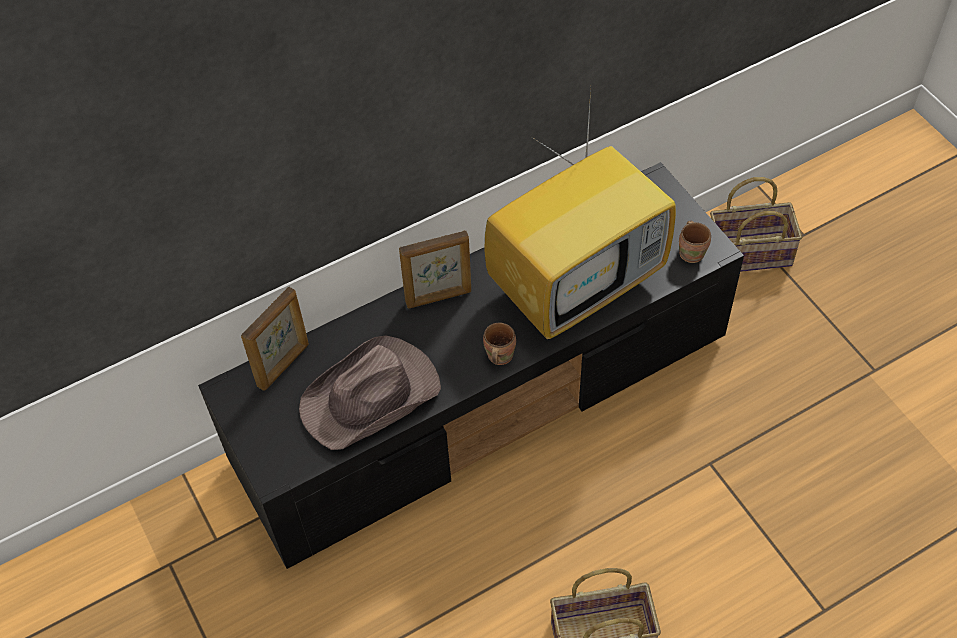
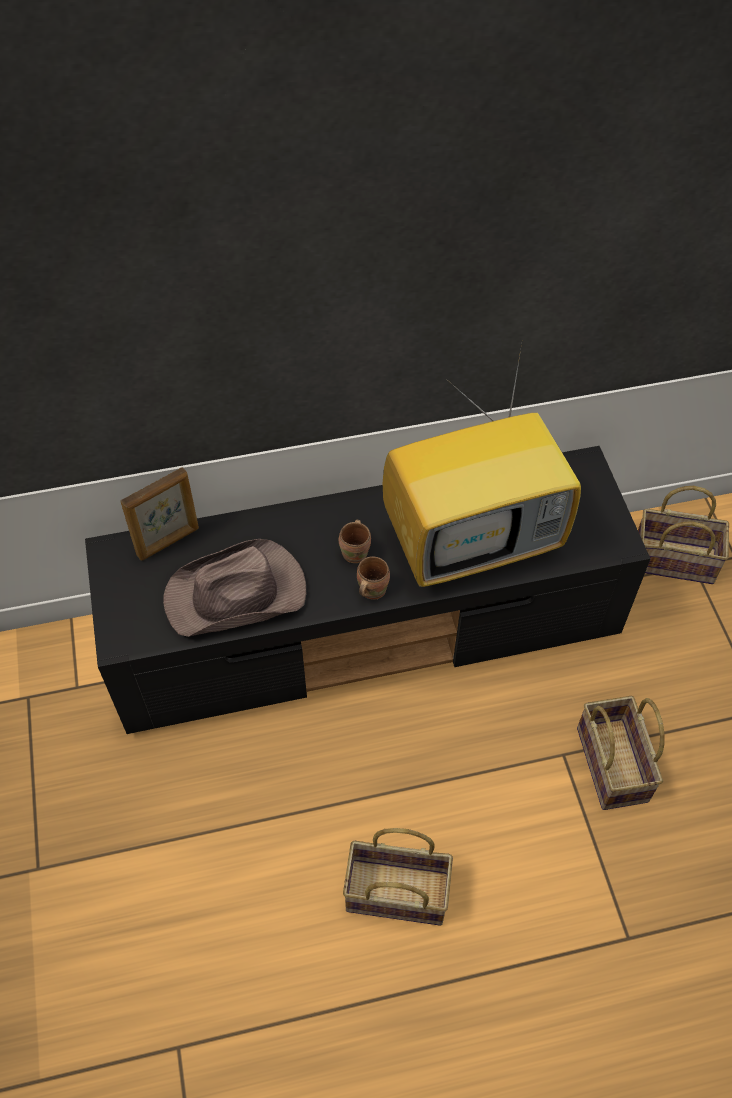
camera: 15 degrees right, 0 degrees up
picture frame [399,231,471,308] -> none
brown mug [679,221,711,263] -> brown mug moved to [339,520,371,563]
none -> basket [577,696,665,810]

